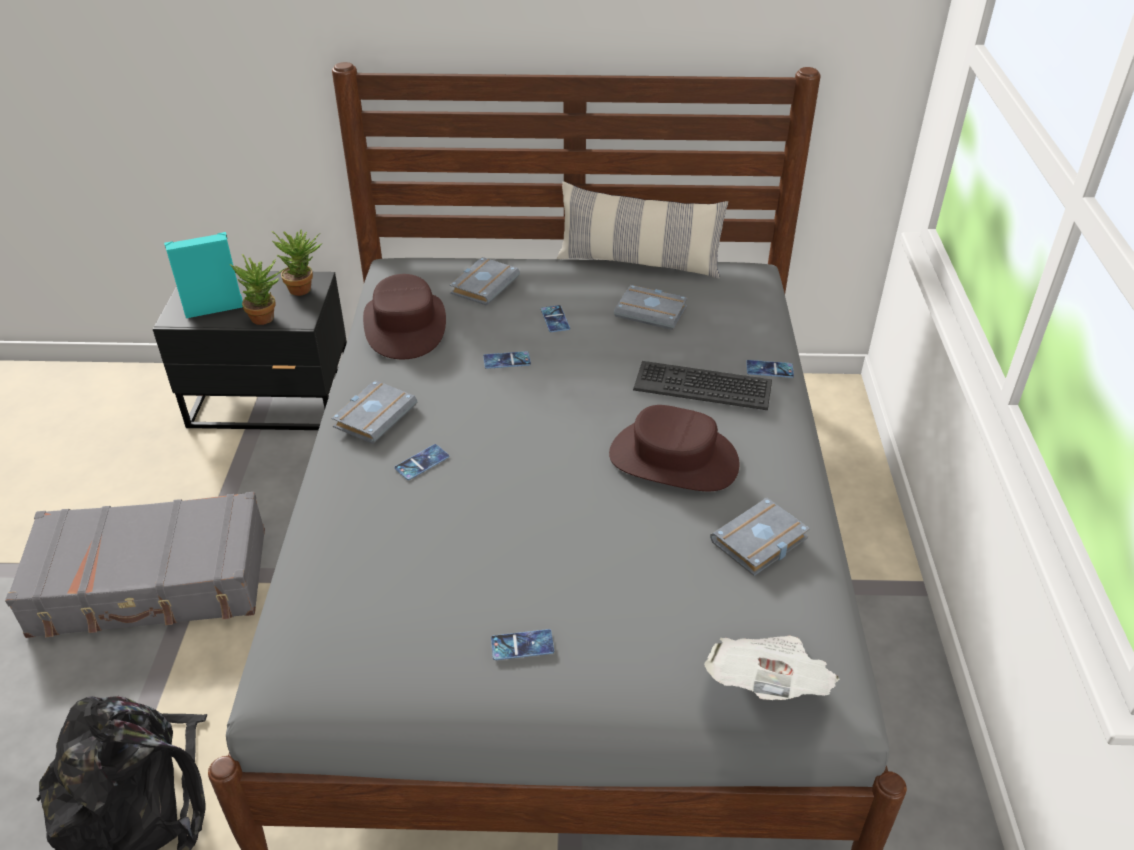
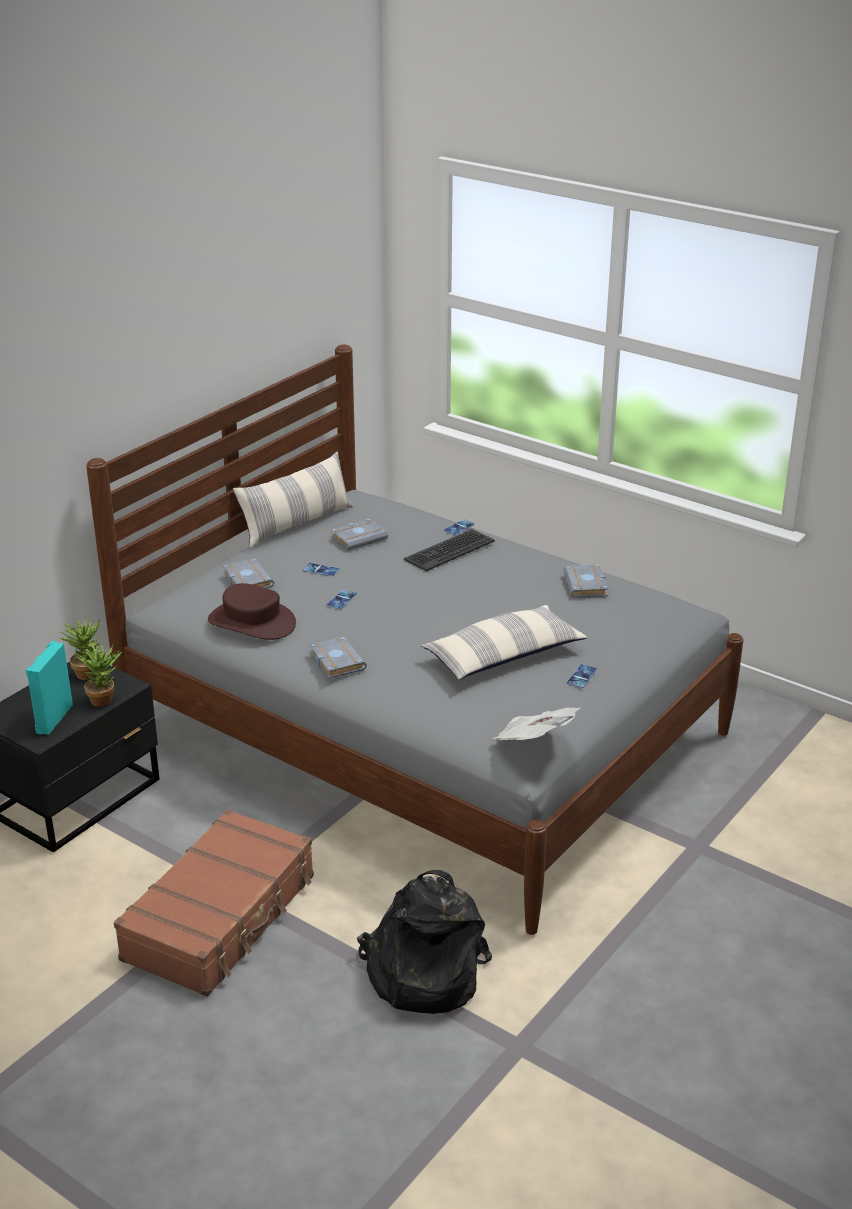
camera: 55 degrees left, 10 degrees down
grey suitcase [5,492,265,638] -> brown suitcase [114,809,314,997]
phone [394,444,449,480] -> none
brown hat [609,405,740,491] -> none
newspaper [704,635,840,700] -> newspaper moved to [493,708,580,740]
none -> pillow [421,605,587,680]

